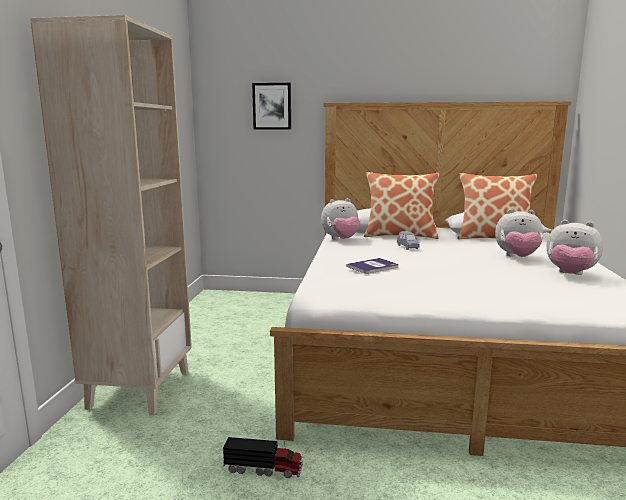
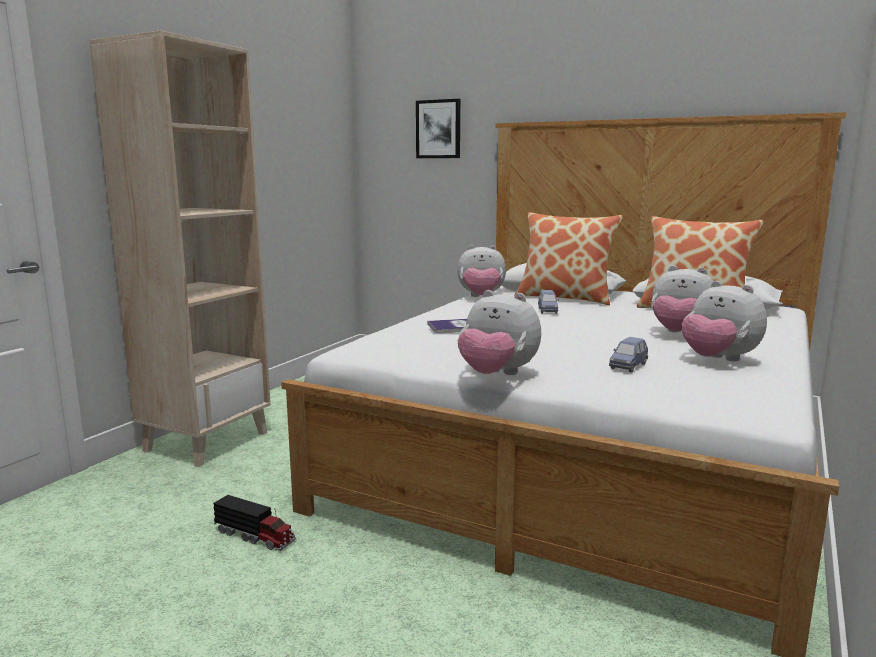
camera: 20 degrees right, 0 degrees up
none -> plush toy [458,290,541,375]
none -> blue toy car [609,337,648,373]

